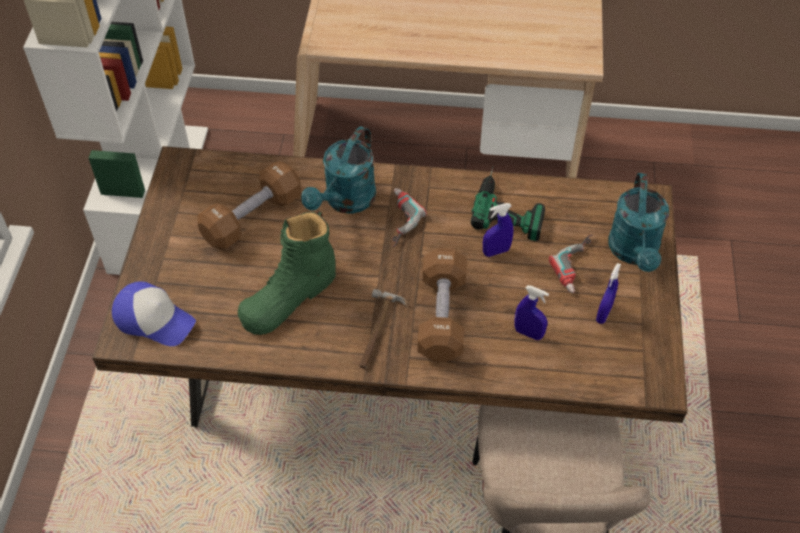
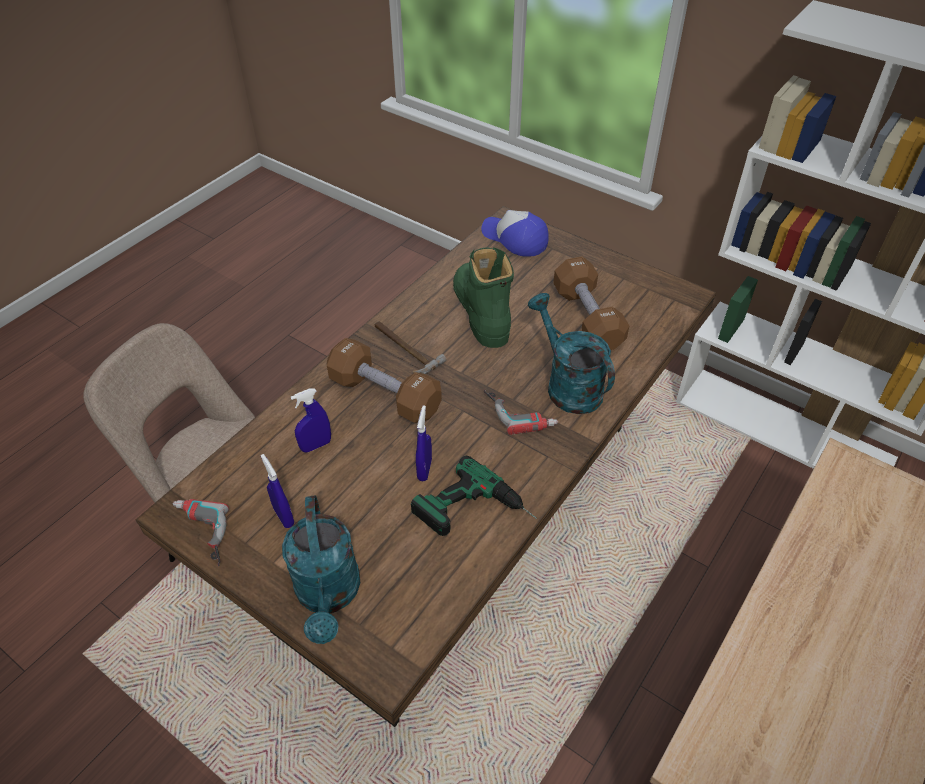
camera: 120 degrees right, 5 degrees down
cap [112,282,196,346] -> cap turned 75 degrees clockwise [481,210,549,257]
power drill [549,235,592,293] -> power drill moved to [173,499,229,566]
turquoise watering can [608,173,669,272] -> turquoise watering can turned 135 degrees counterclockwise [282,495,360,644]

